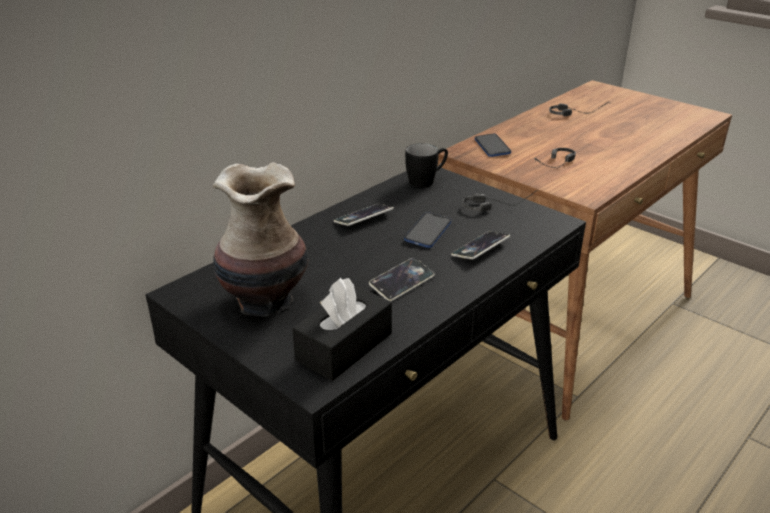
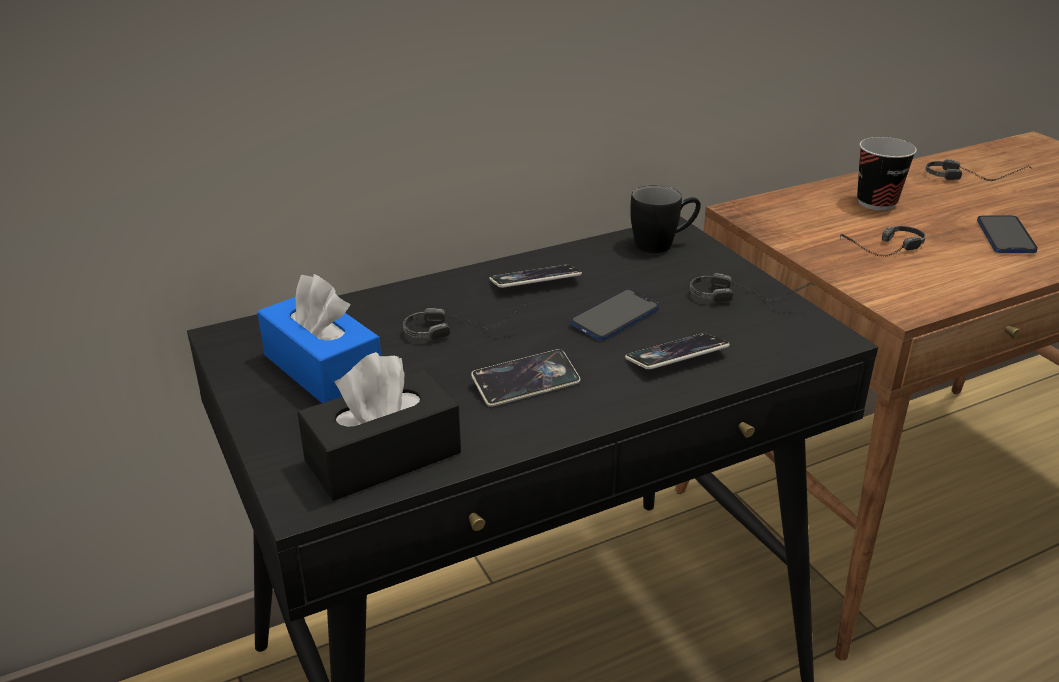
camera: 20 degrees right, 0 degrees up
vase [212,162,308,317] -> blue tissue box [257,274,381,403]
phone [475,134,511,157] -> phone moved to [977,215,1038,253]
none -> headphones [403,303,530,340]
none -> cup [857,137,917,211]

